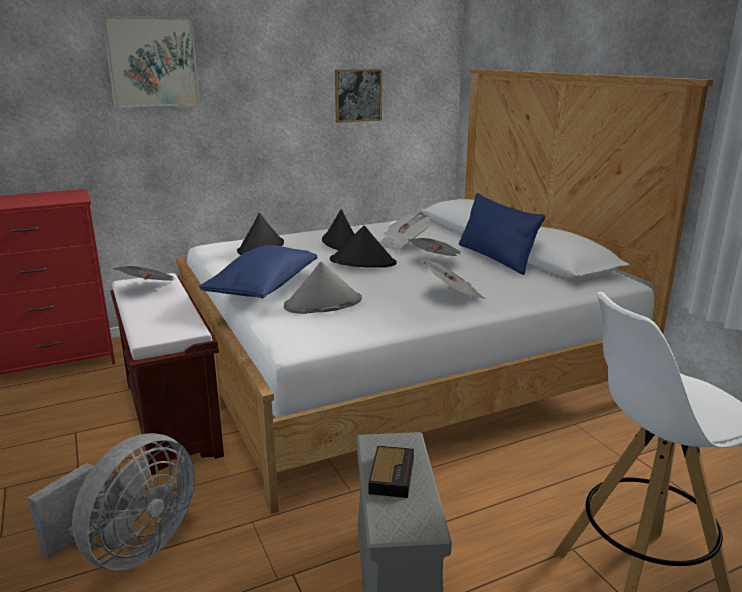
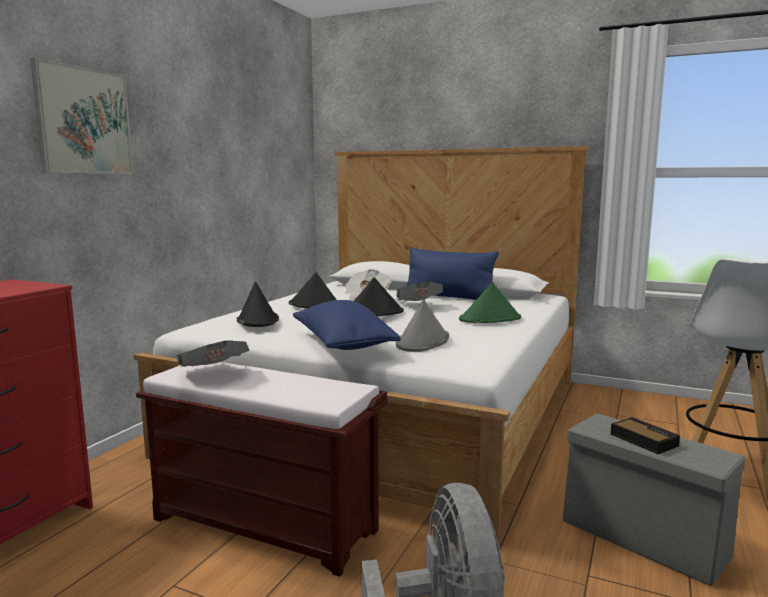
camera: 40 degrees left, 10 degrees down
picture [335,69,382,123] -> none
newspaper [420,260,486,299] -> green hat [459,282,521,323]

